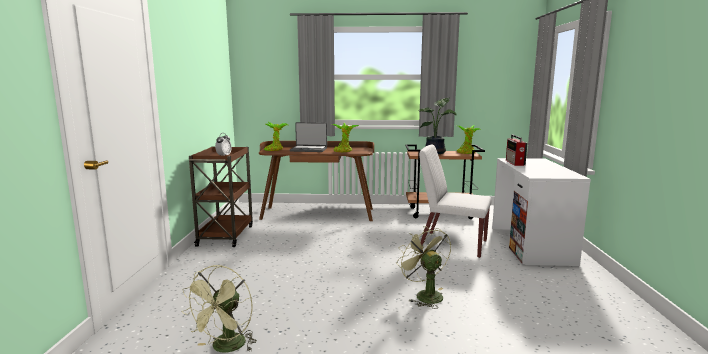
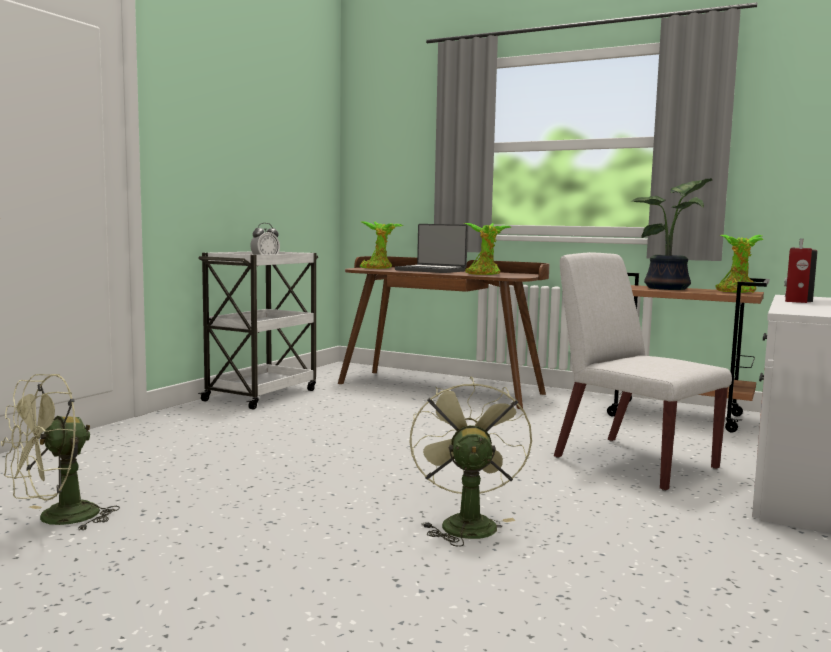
camera: 25 degrees right, 5 degrees down
brown cart [189,146,253,247] -> white cart [198,251,318,410]

